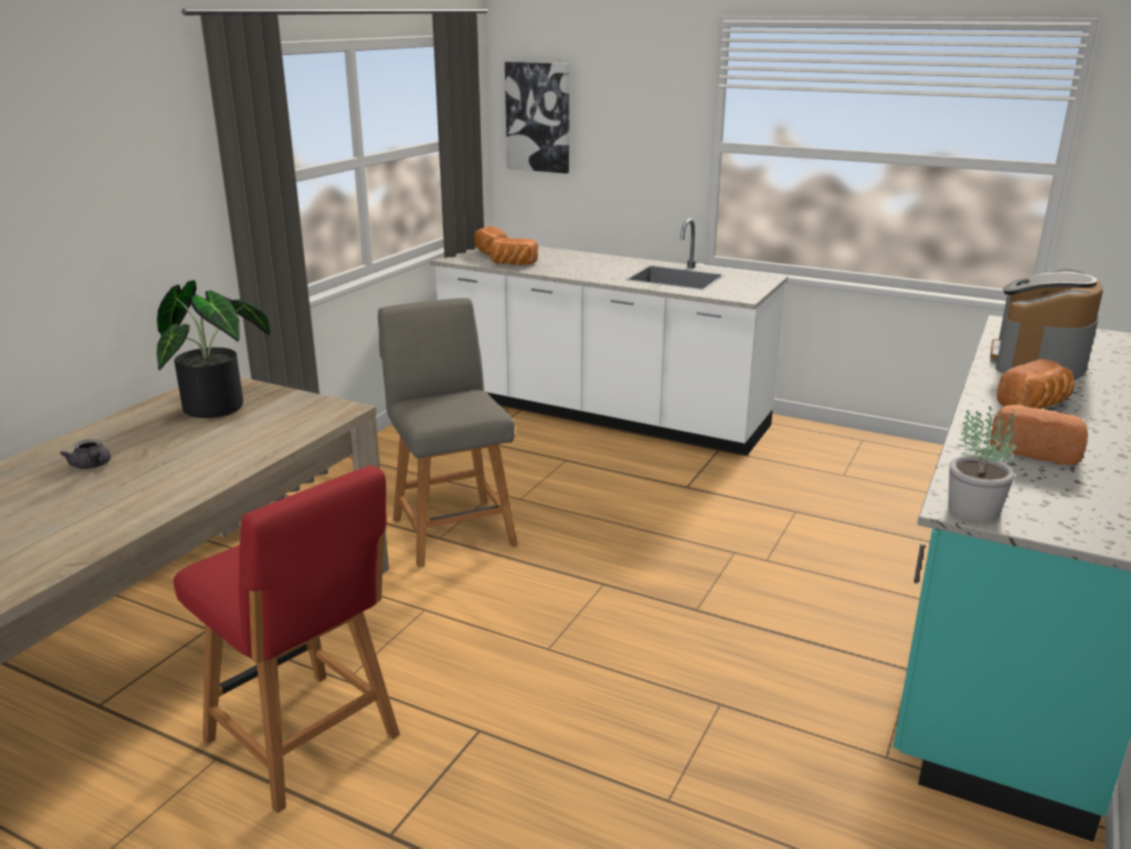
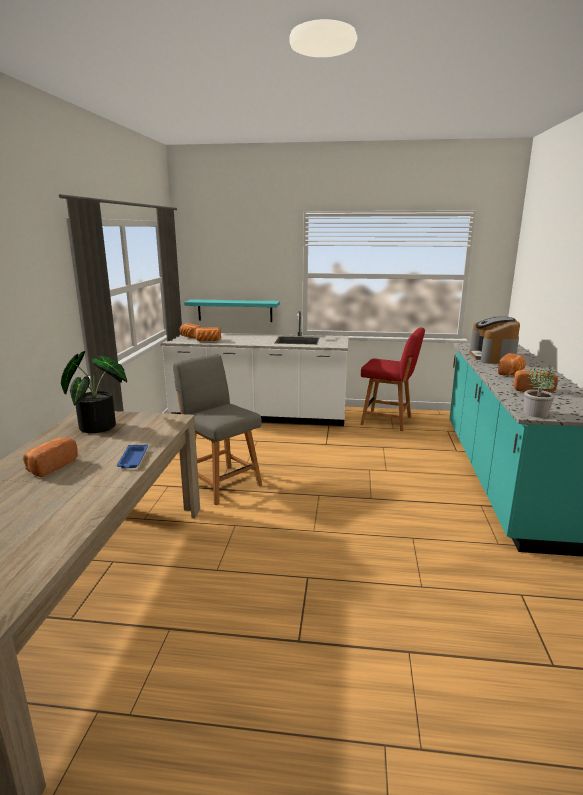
camera: 20 degrees left, 5 degrees down
grey teapot [60,439,111,469] -> bread [23,438,78,477]
red chair [173,465,400,813] -> red chair moved to [360,327,425,431]
picture [505,62,569,174] -> none
none -> blue tray [117,445,148,468]
none -> turquoise shelf [184,299,280,322]

